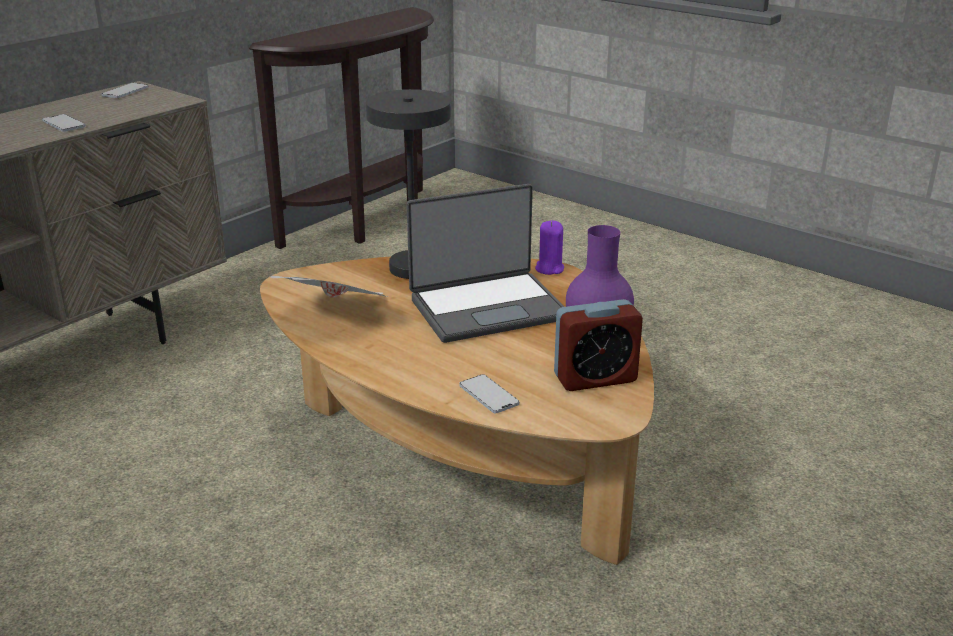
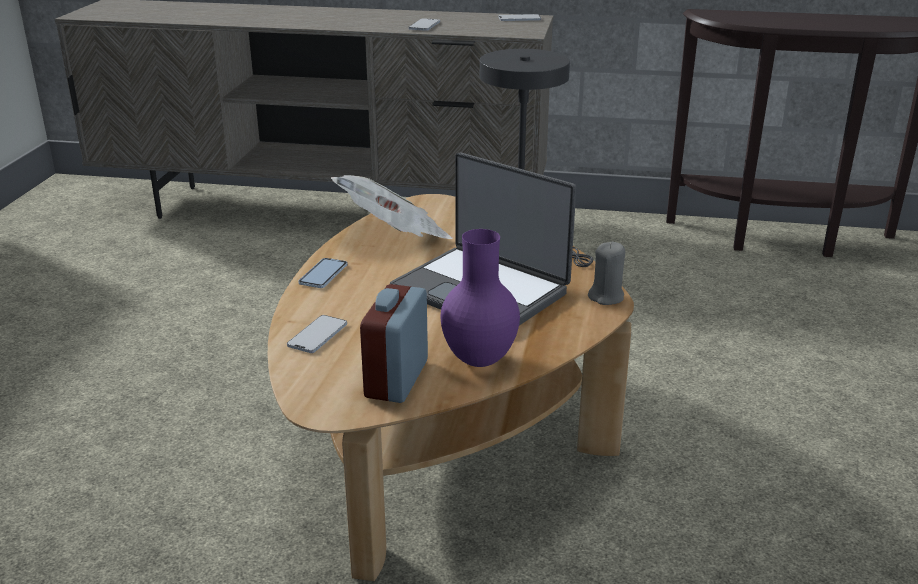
camera: 60 degrees right, 0 degrees up
purple candle [535,221,564,275] -> grey candle [588,242,625,305]
alarm clock [554,299,643,391] -> alarm clock turned 60 degrees clockwise [360,284,428,403]
none -> phone [298,258,348,288]

